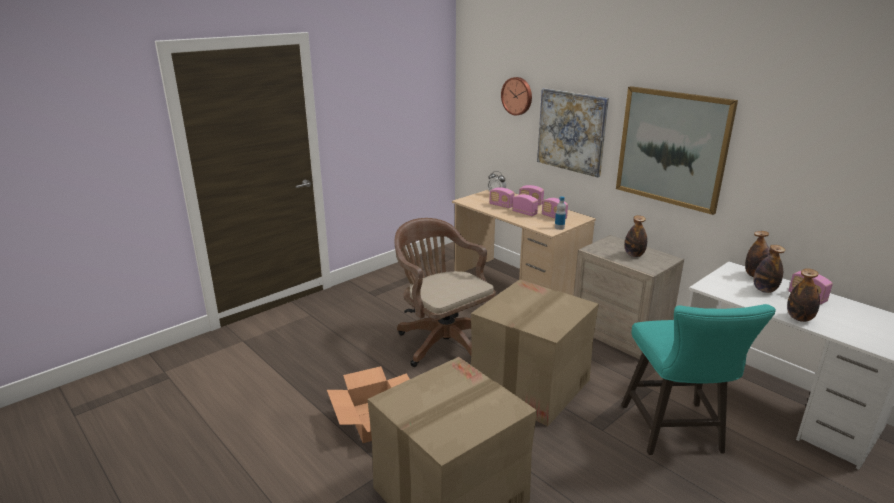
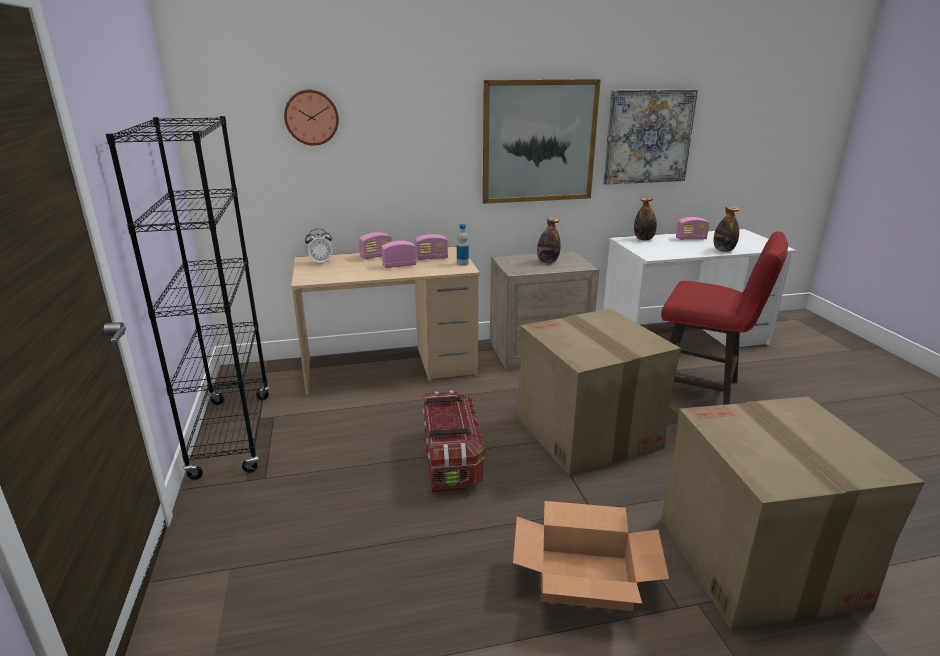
camera: 60 degrees left, 0 degrees up
brown office chair [395,218,496,367] -> storage box [423,390,485,493]
radio [489,187,514,208] -> none
picture [537,88,609,177] -> picture moved to [603,89,698,185]
turquoise stool [621,304,776,455] -> red stool [661,231,788,405]
bottle [753,245,785,293] -> none
none -> black bookcase [106,116,270,480]

